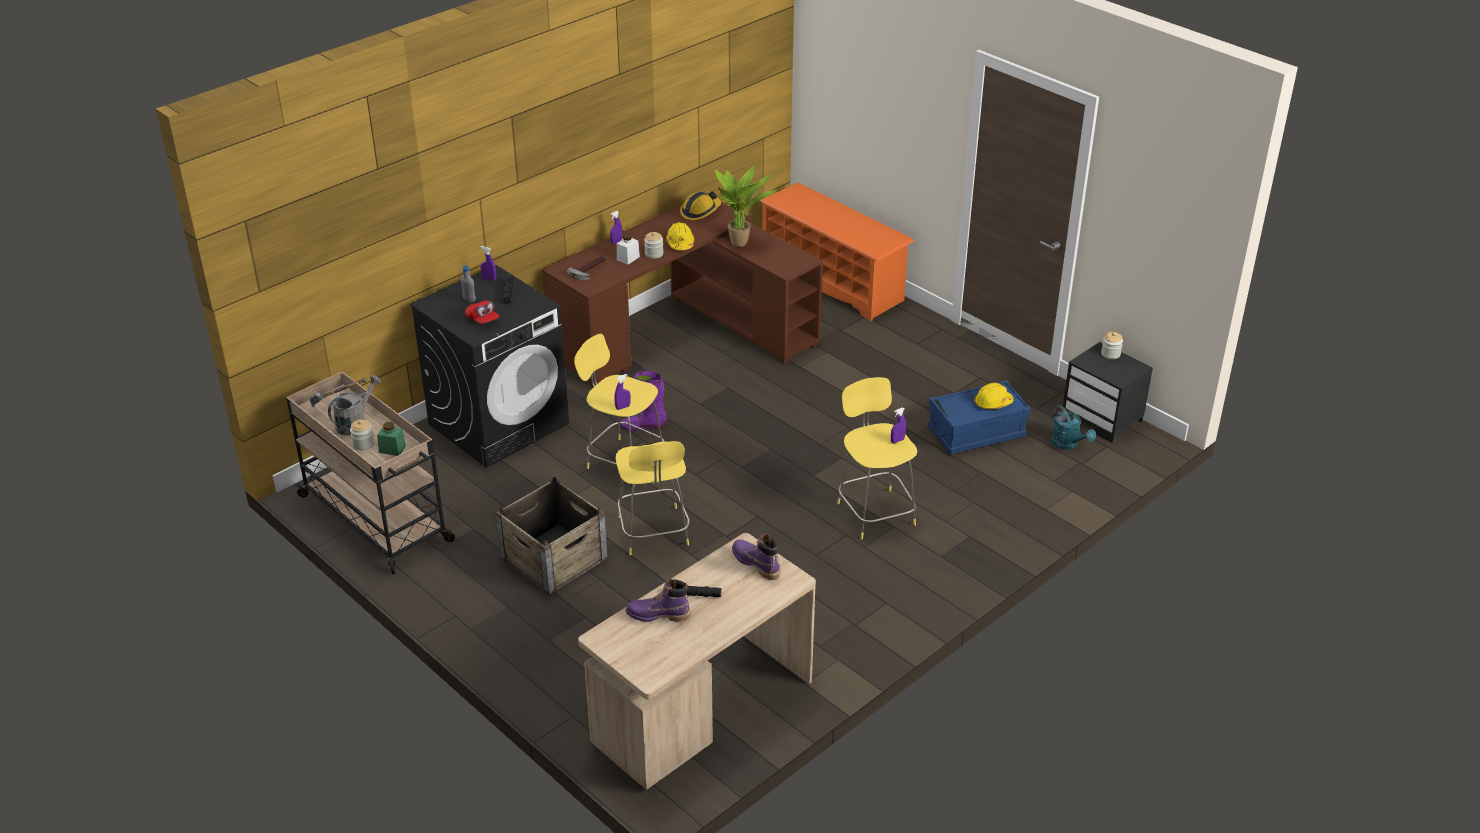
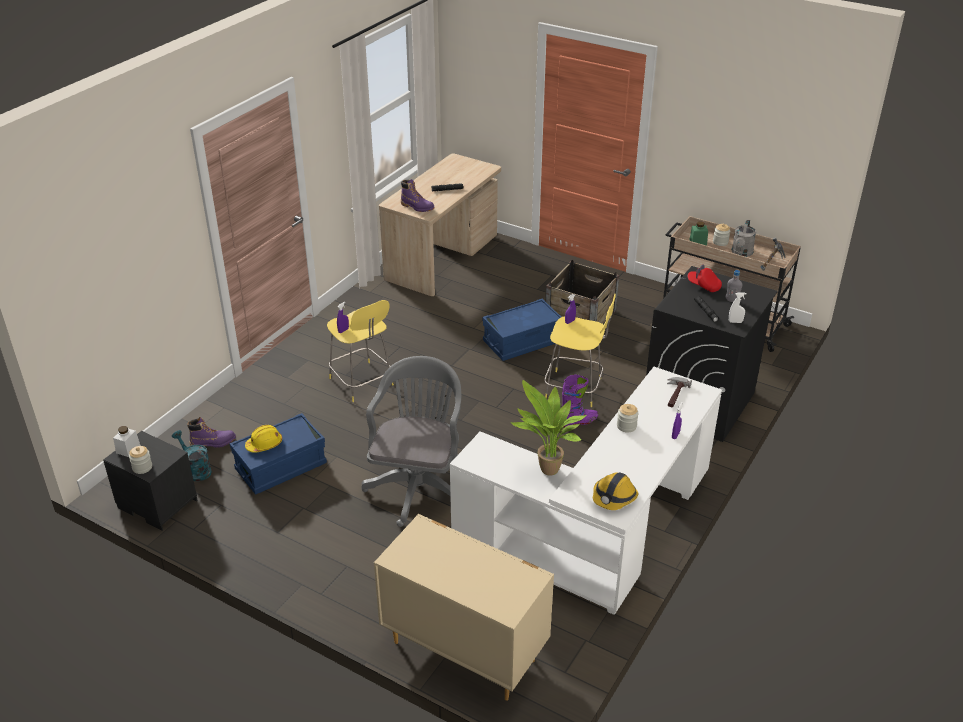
camera: 165 degrees right, 0 degrees up
purple spray bottle [480,246,496,281] -> white spray bottle [729,292,747,323]
brown desk [542,202,823,387] -> white desk [450,367,722,615]
yellow stool [616,441,690,555] -> blue storage box [483,299,562,361]
white jar [617,234,640,265] -> white jar moved to [113,426,140,457]
purple boot [626,578,691,622] -> purple boot moved to [187,417,236,448]
yellow hard hat [666,222,694,250] -> none
orange shoe rack [760,183,914,321] -> beige dresser [374,514,554,701]
none -> grey office chair [362,356,461,527]

